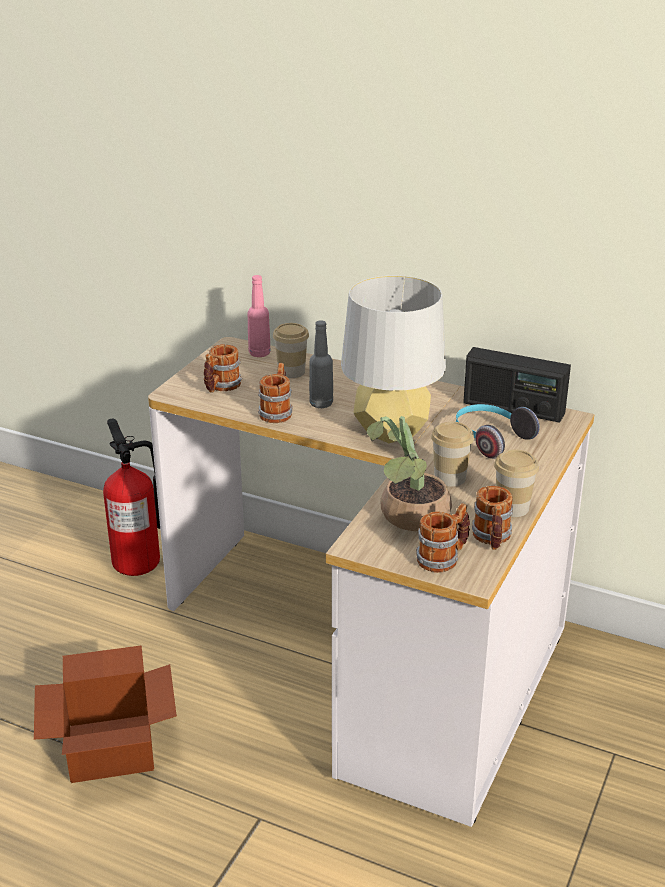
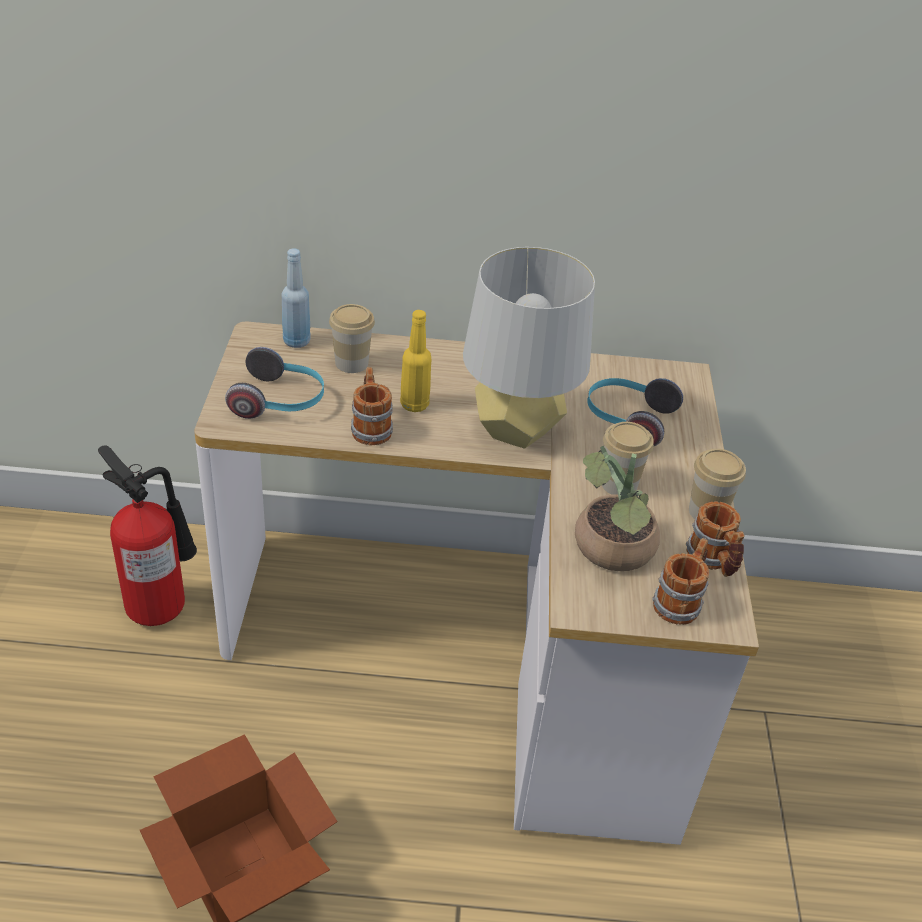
camera: 25 degrees left, 10 degrees up
mug [204,344,242,393] -> headphones [225,347,324,419]
pink bottle [247,275,271,357] -> blue bottle [281,248,311,348]
grey bottle [309,320,333,408] -> yellow bottle [400,310,431,412]
radio [463,347,571,423] -> none

